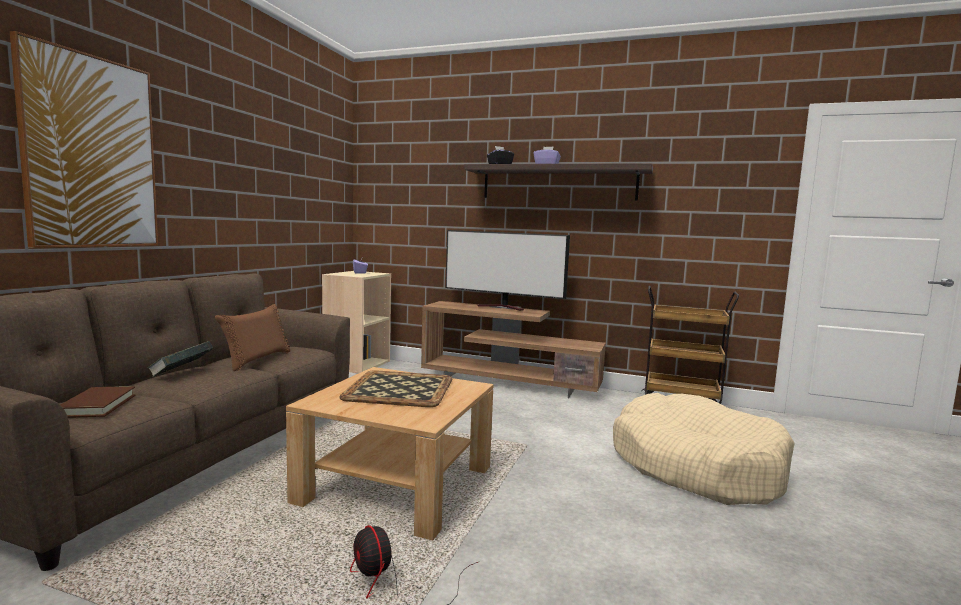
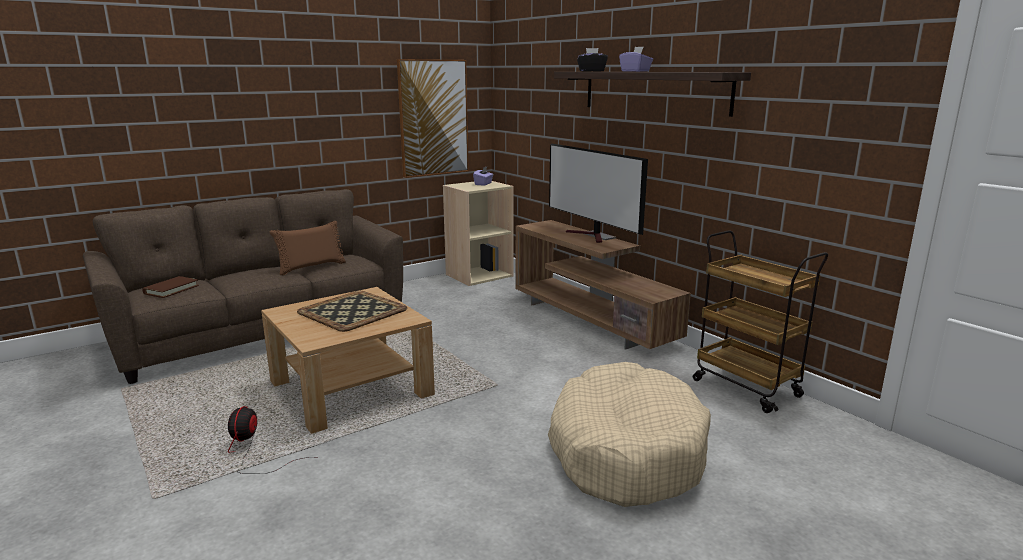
camera: 35 degrees right, 10 degrees up
picture [10,31,158,248] -> picture moved to [397,59,469,178]
book [147,341,213,378] -> none

